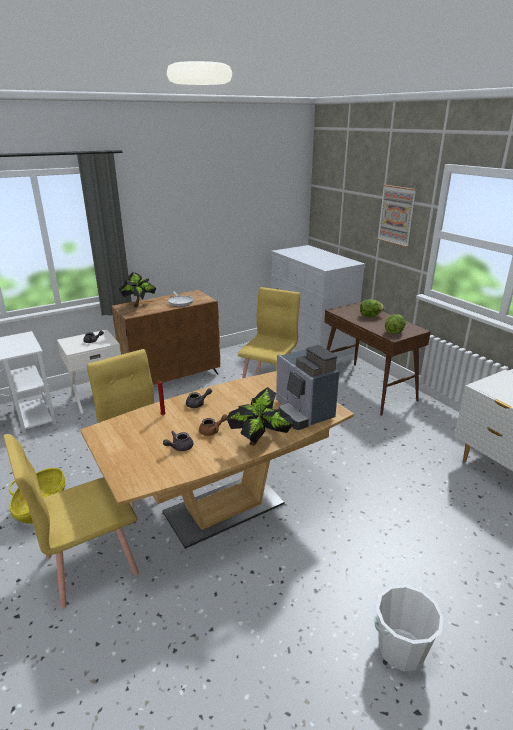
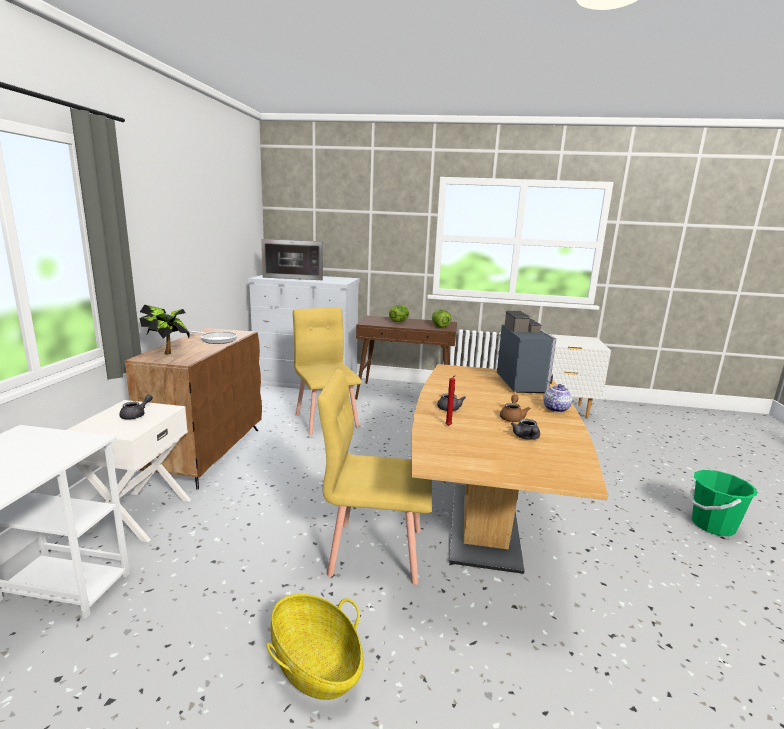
camera: 50 degrees left, 10 degrees down
yellow chair [3,434,139,609] -> none
potted plant [227,387,293,446] -> teapot [543,384,572,413]
coffee machine [276,345,339,430] -> coffee machine turned 105 degrees counterclockwise [497,311,557,393]
white bucket [374,585,444,671] -> green bucket [689,470,757,536]
picture [377,185,417,247] -> none
none -> microwave [261,239,323,280]

